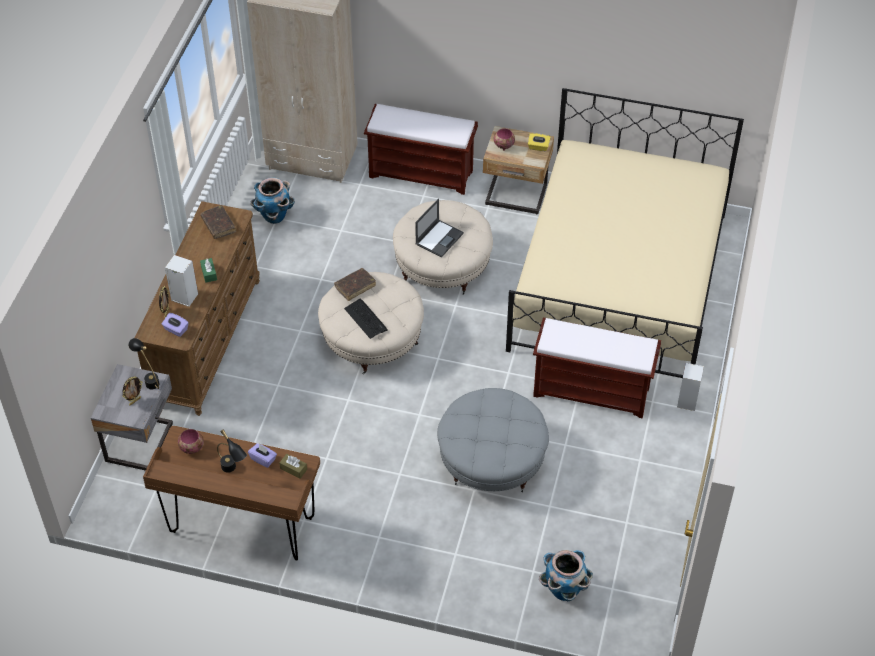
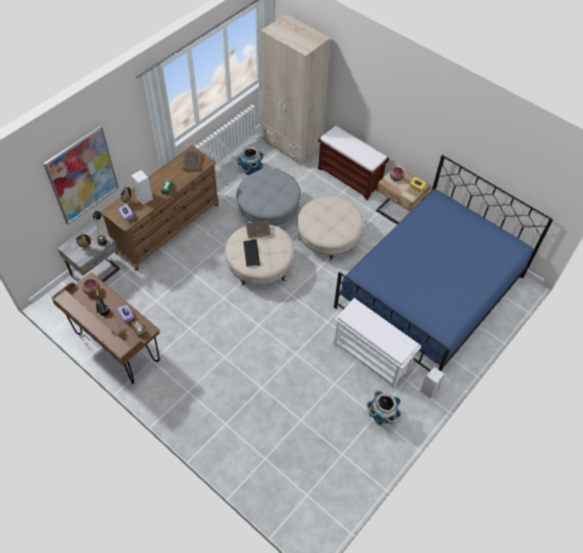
camera: 25 degrees right, 5 degrees up
laptop [415,198,464,257] -> none
grey ottoman [437,388,549,492] -> grey ottoman moved to [236,169,301,226]
beige bed [506,88,744,378] -> blue bed [334,155,554,372]
brown bench [533,318,661,418] -> white bench [333,298,421,388]
planter [539,550,593,601] -> planter moved to [366,391,401,426]
none -> picture [43,126,119,225]

